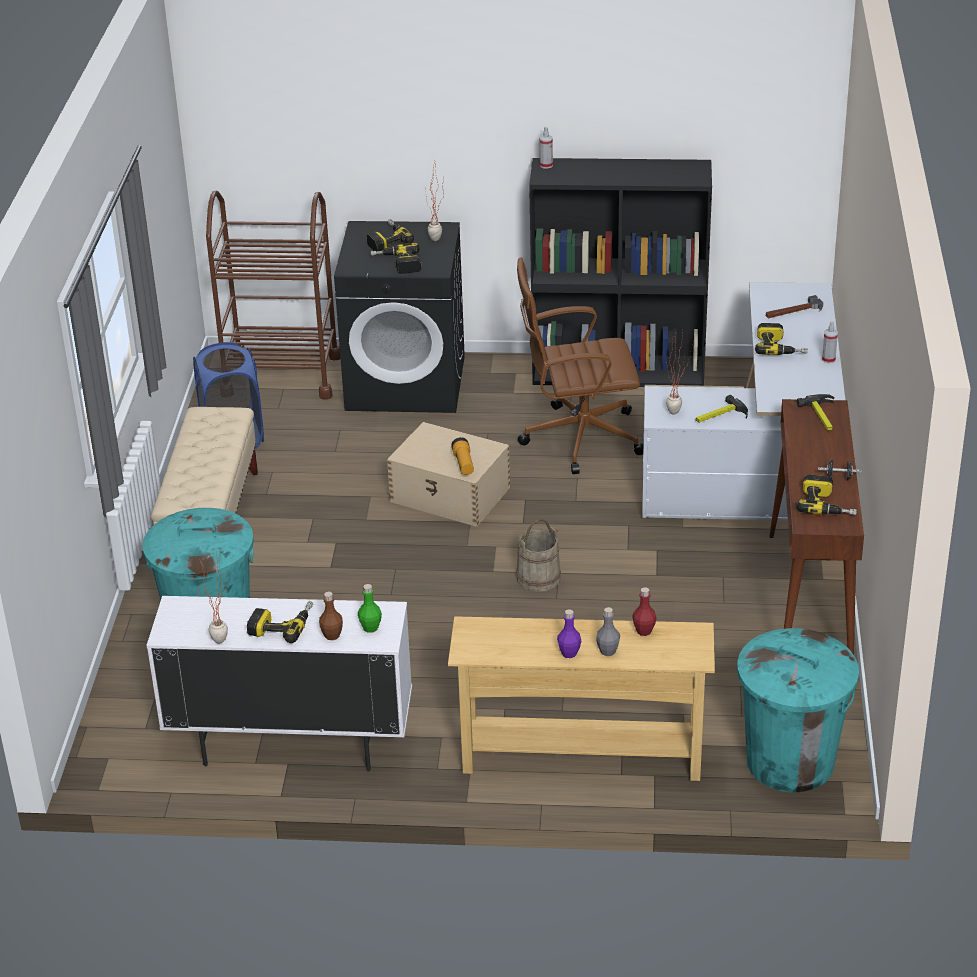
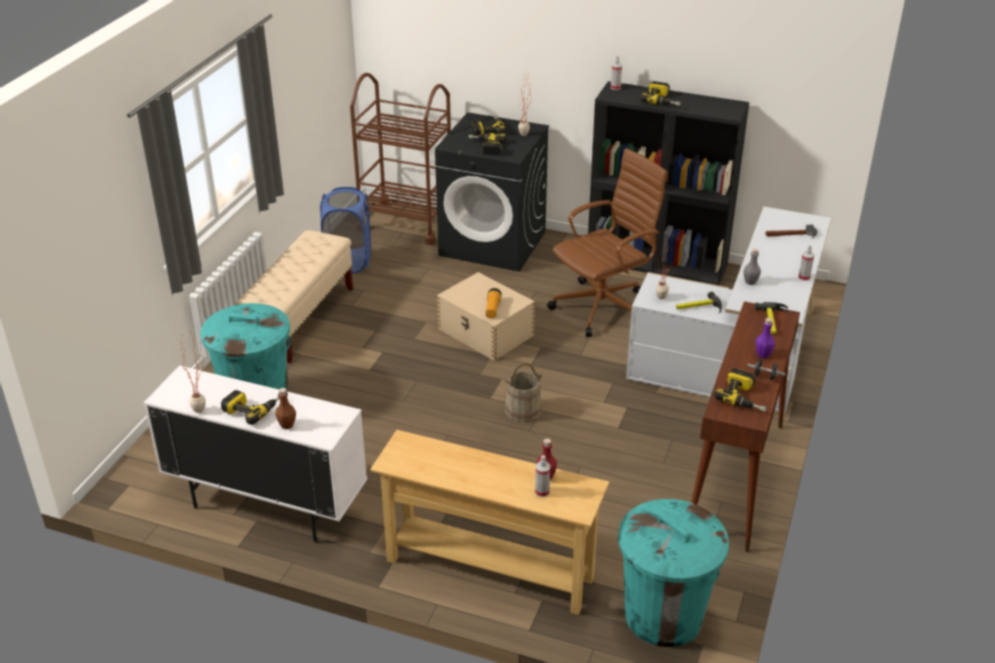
camera: 15 degrees right, 0 degrees up
green bottle [358,584,382,633] -> none
brown office chair [517,257,643,474] -> brown office chair turned 135 degrees clockwise [547,148,668,337]
purple bottle [557,609,581,658] -> purple bottle moved to [756,318,775,358]
grey bottle [596,607,620,656] -> grey bottle moved to [743,248,761,285]
power drill [755,323,808,355] -> power drill moved to [640,81,681,106]
none -> spray bottle [535,455,550,497]

